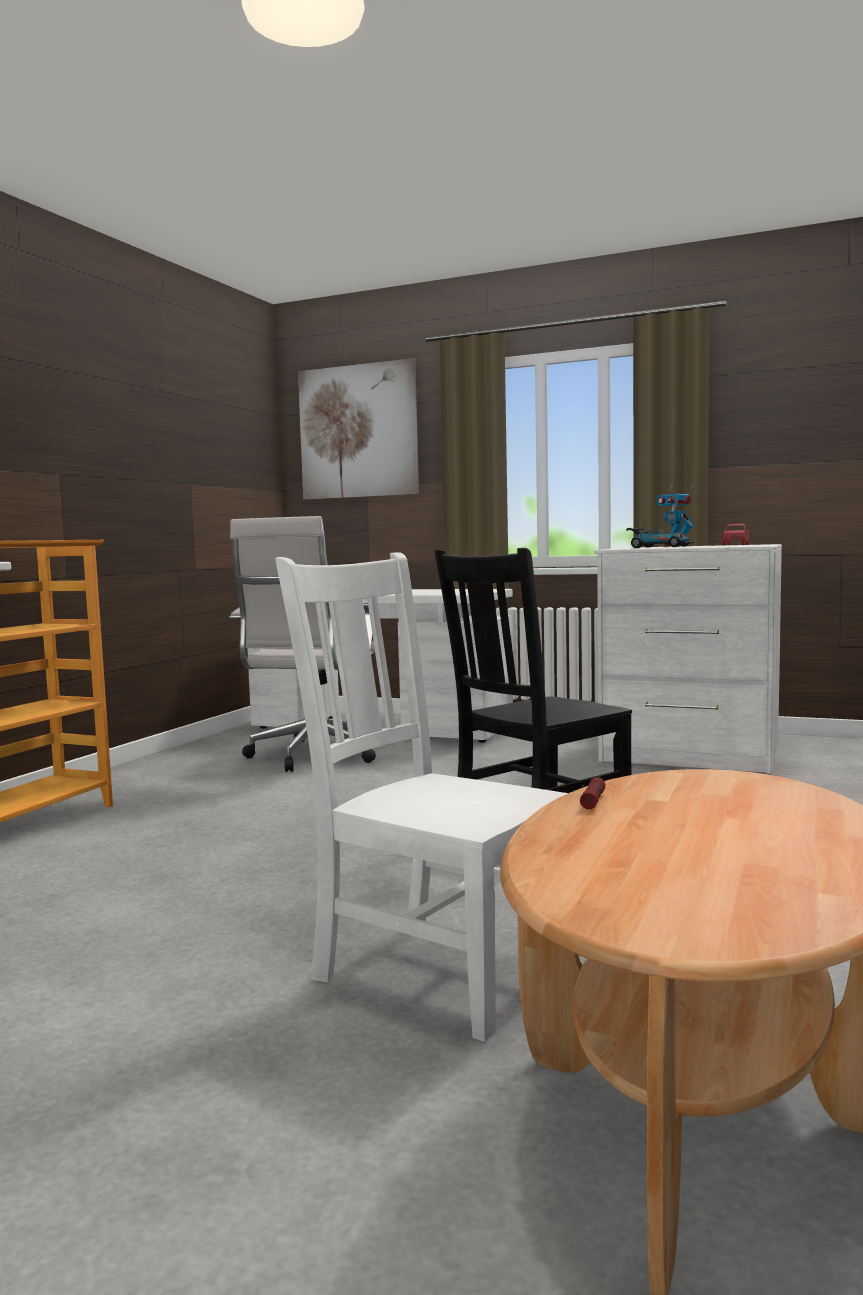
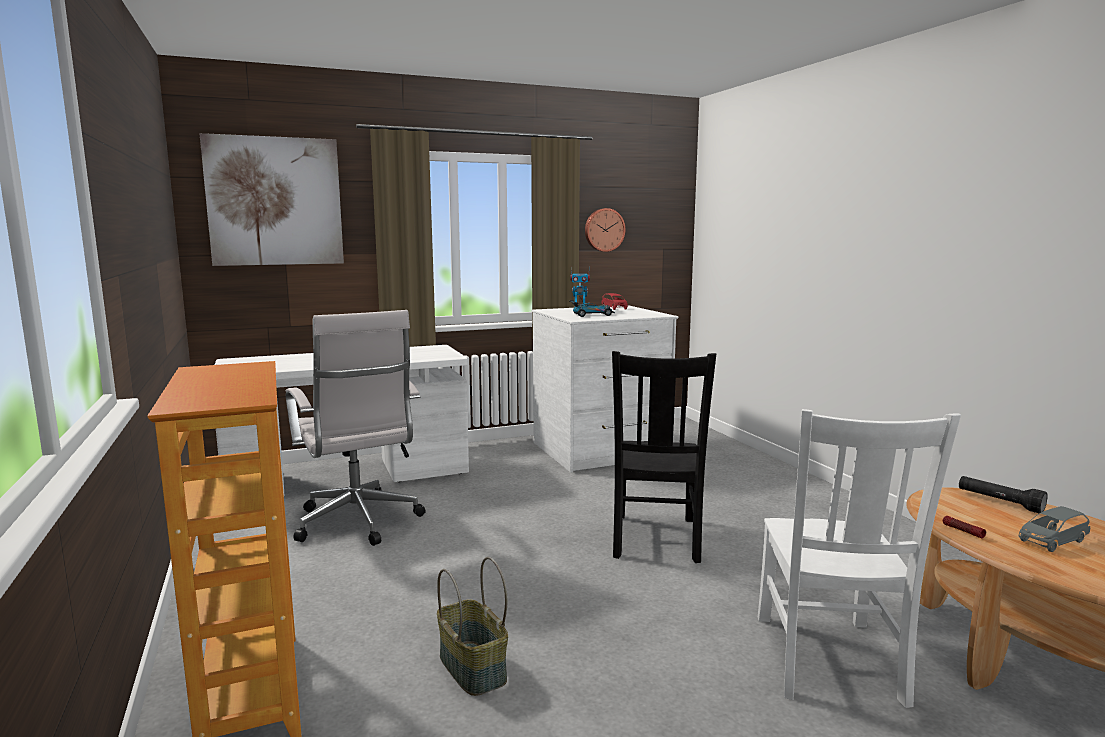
camera: 45 degrees left, 5 degrees up
white chair [275,552,568,1042] -> white chair turned 75 degrees counterclockwise [758,409,961,708]
none -> basket [437,557,508,696]
none -> wall clock [585,208,626,252]
none -> black flashlight [959,476,1048,513]
none -> grey toy car [1019,506,1090,552]

